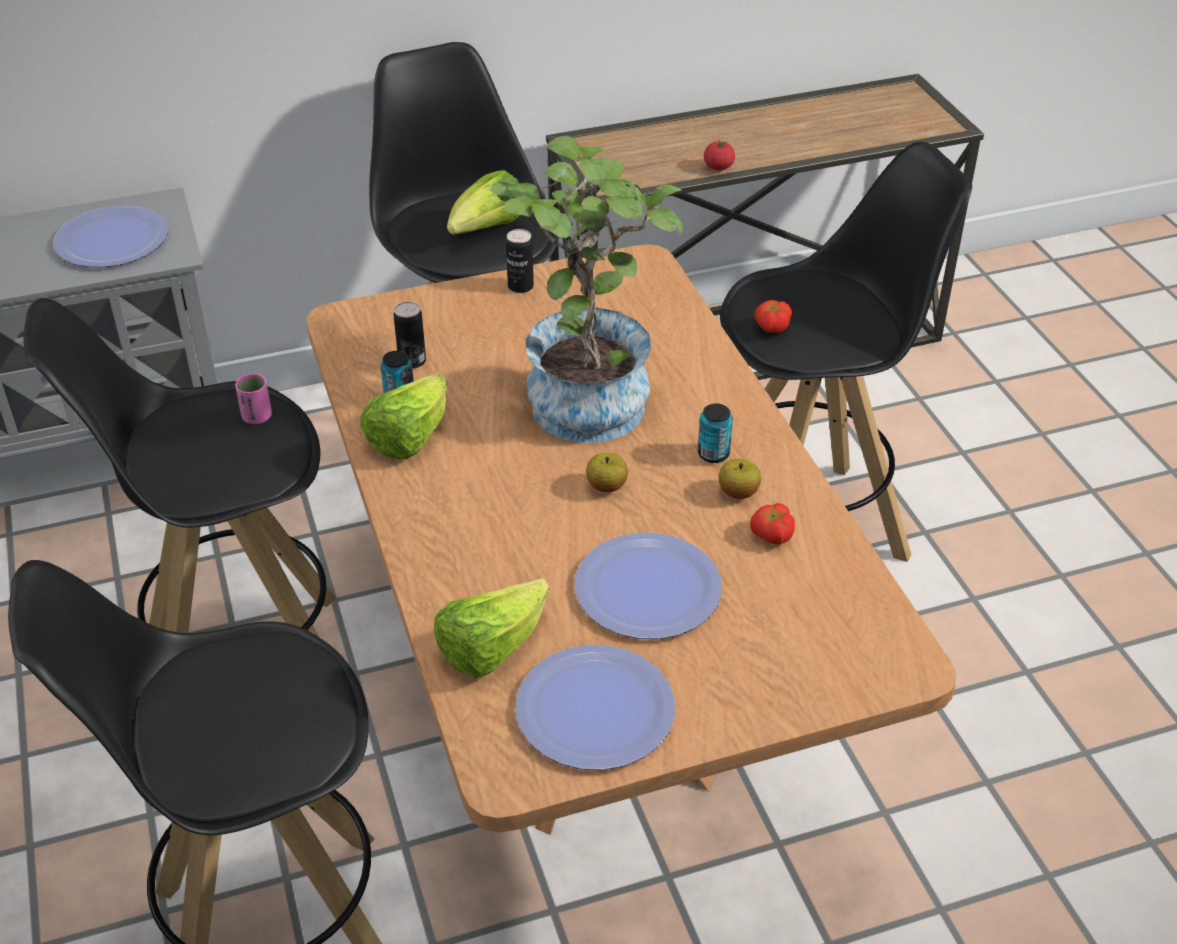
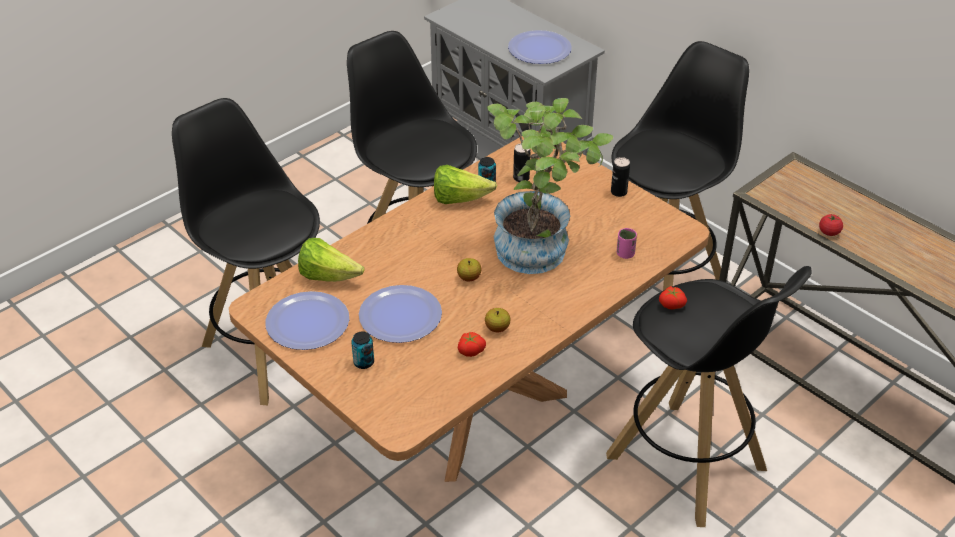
camera: 65 degrees right, 0 degrees up
pink cup [235,374,272,424] -> pink cup moved to [617,228,637,259]
lettuce [447,170,520,234] -> none
can [698,403,733,463] -> can moved to [351,331,374,369]

